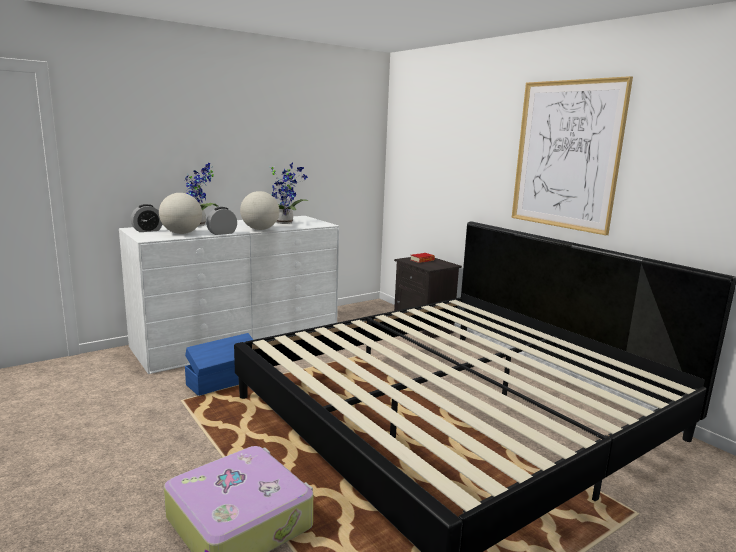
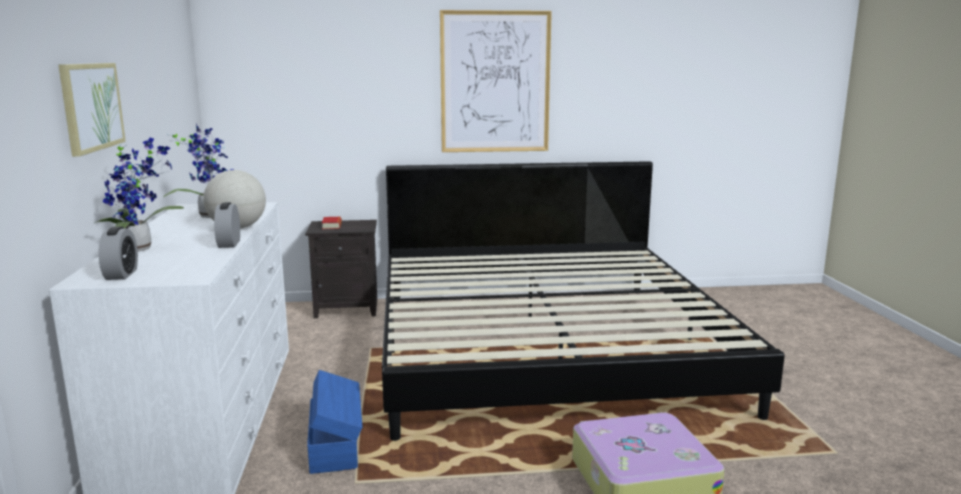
camera: 60 degrees left, 0 degrees up
globe [159,193,202,234] -> none
none -> picture [58,63,126,157]

